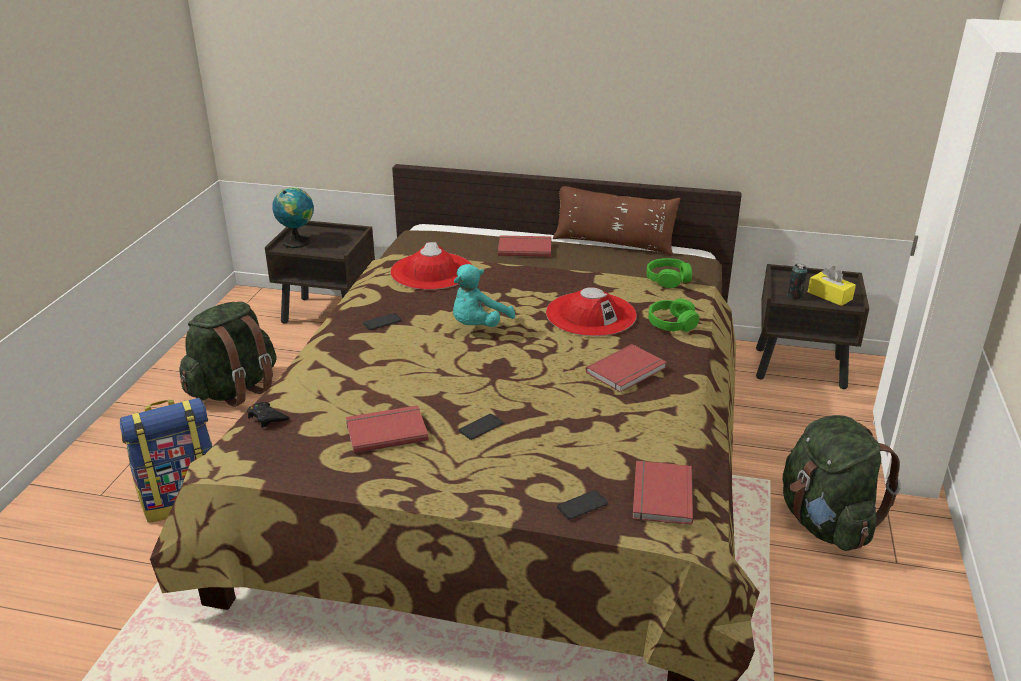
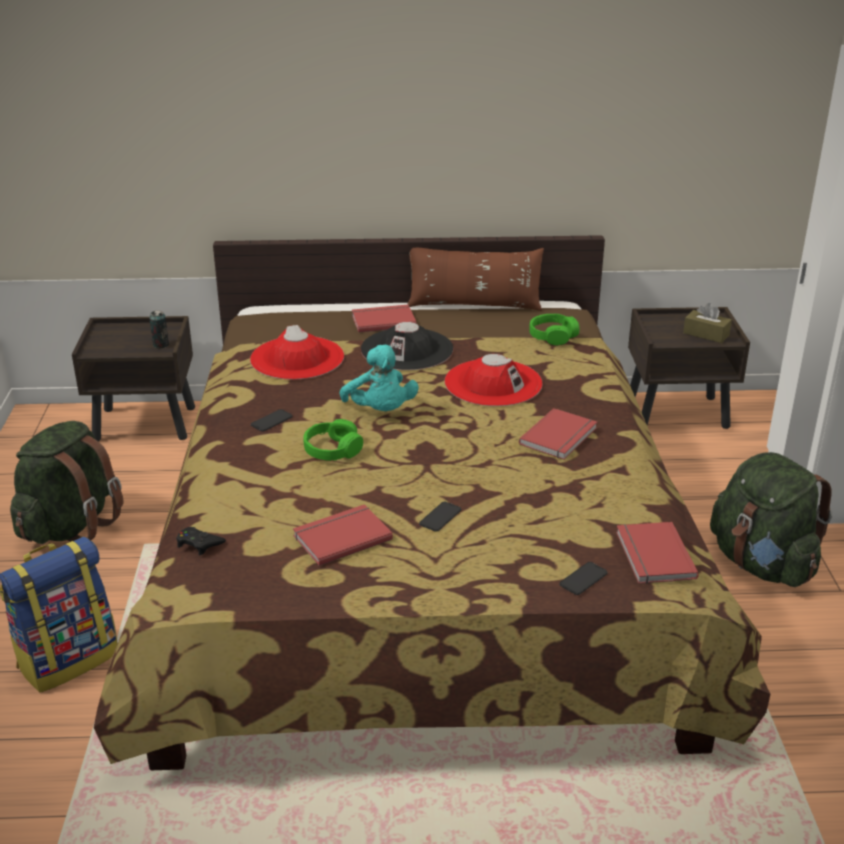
camera: 15 degrees left, 0 degrees up
globe [272,187,314,248] -> none
turquoise plush toy [453,264,515,327] -> turquoise plush toy turned 45 degrees counterclockwise [340,345,419,411]
green headphones [648,299,699,332] -> green headphones moved to [304,419,363,461]
can [788,264,807,300] -> can moved to [149,310,169,348]
yellow tissue box [808,266,856,306] -> brown tissue box [683,303,732,343]
none -> black hat [361,322,453,370]

